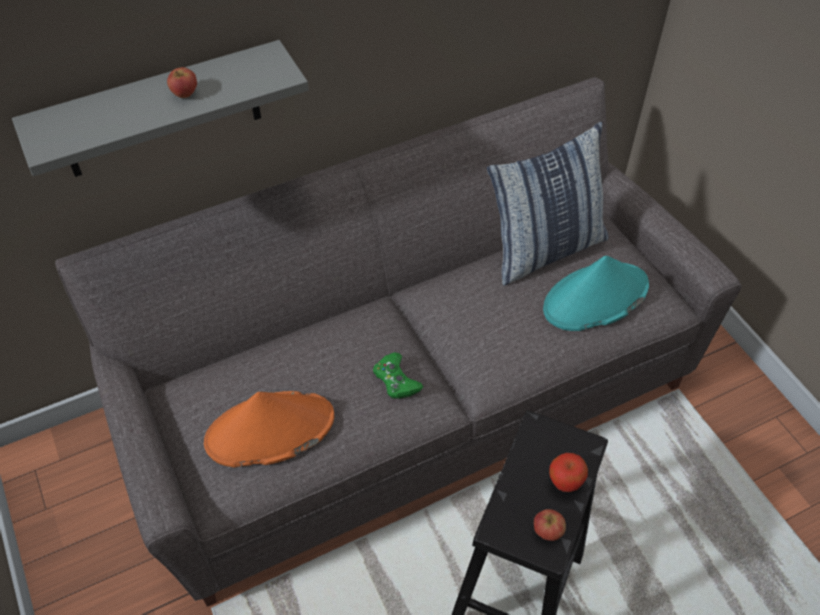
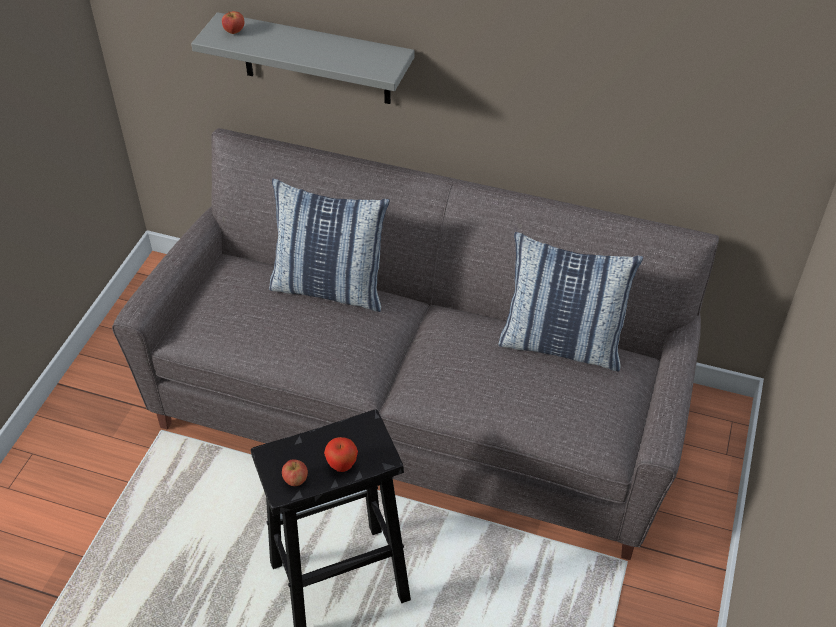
camera: 45 degrees right, 5 degrees down
apple [167,67,197,98] -> apple moved to [222,11,244,34]
orange hat [204,391,334,468] -> none
green game controller [373,352,423,399] -> none
turquoise hat [543,256,649,331] -> none
none -> pillow [269,178,390,312]

